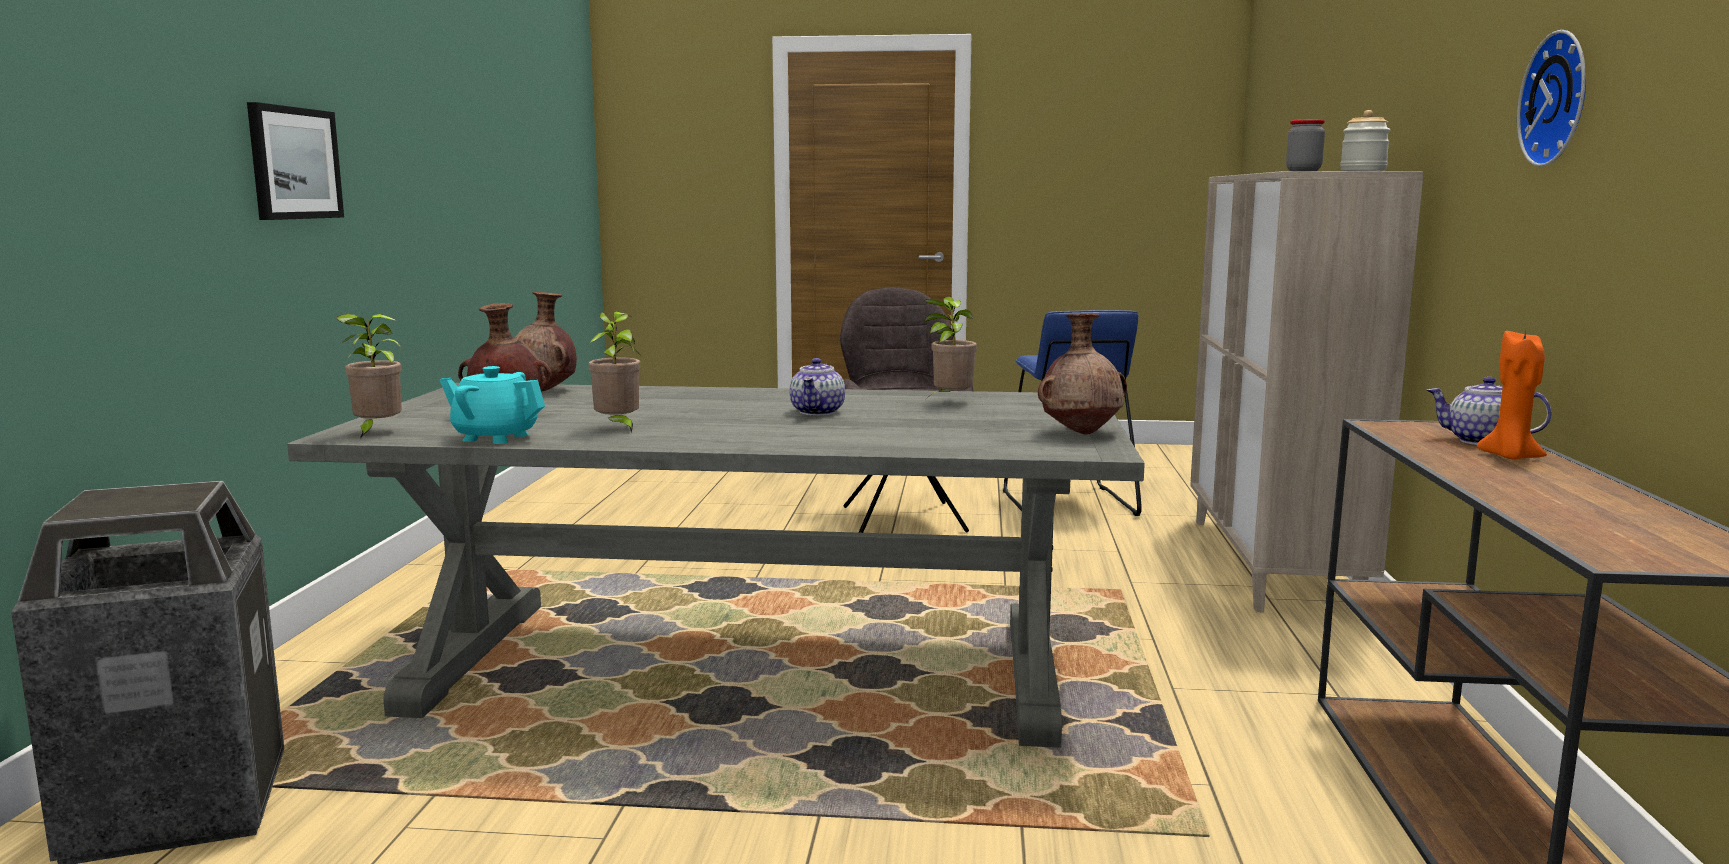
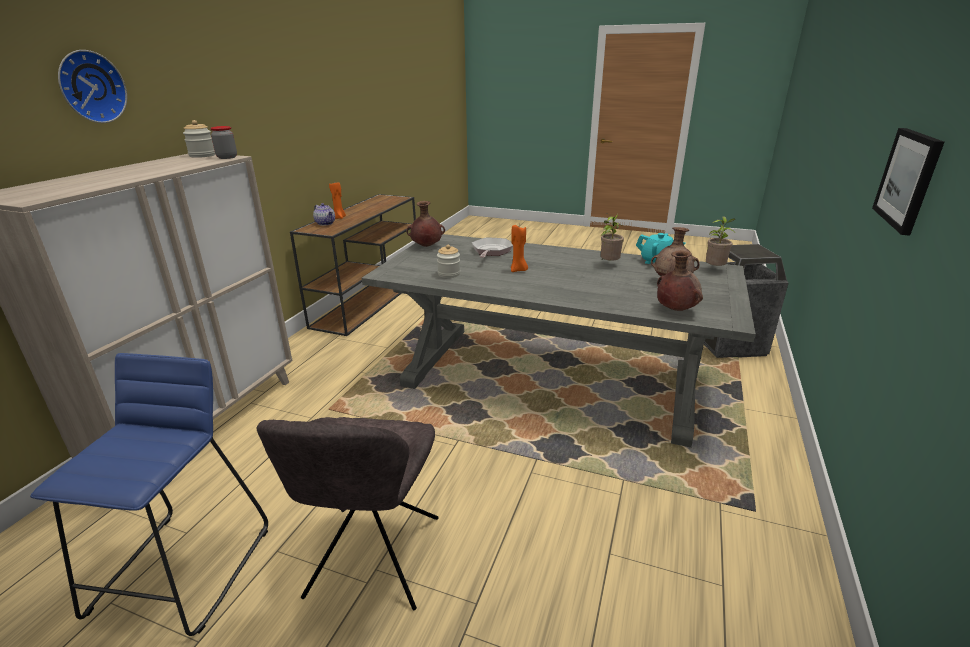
camera: 165 degrees left, 15 degrees up
teapot [790,358,845,415] -> orange candle [511,225,528,272]
potted plant [923,297,977,397] -> jar [437,245,460,278]
wall clock [1517,30,1586,167] -> wall clock moved to [58,50,127,123]
none -> frying pan [472,237,513,258]

